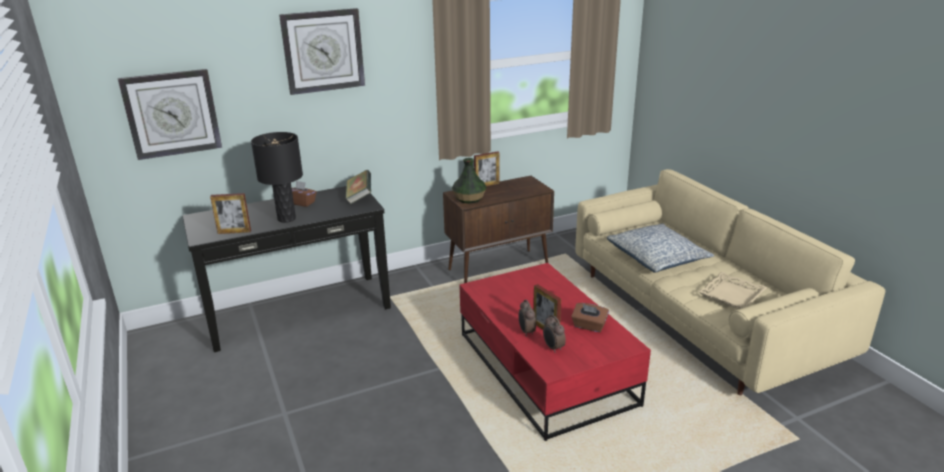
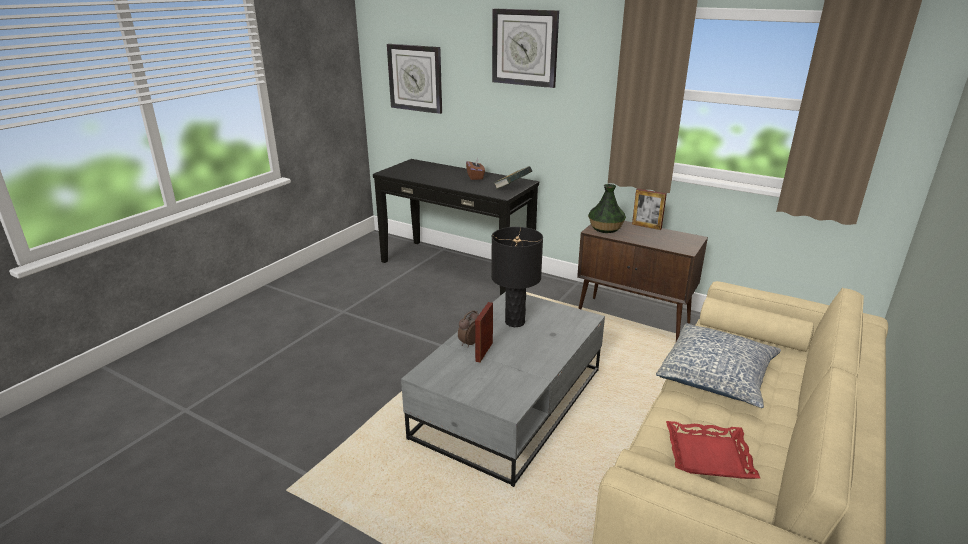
camera: 55 degrees right, 0 degrees up
picture frame [210,193,251,234] -> none
black table lamp [251,132,303,223] -> black table lamp moved to [491,227,543,327]
red coffee table [460,263,651,441] -> grey coffee table [401,291,605,487]
alarm clock [543,315,566,353] -> none
brown tissue box [571,303,609,332] -> none
beige tray [698,272,767,309] -> red tray [666,421,760,479]

